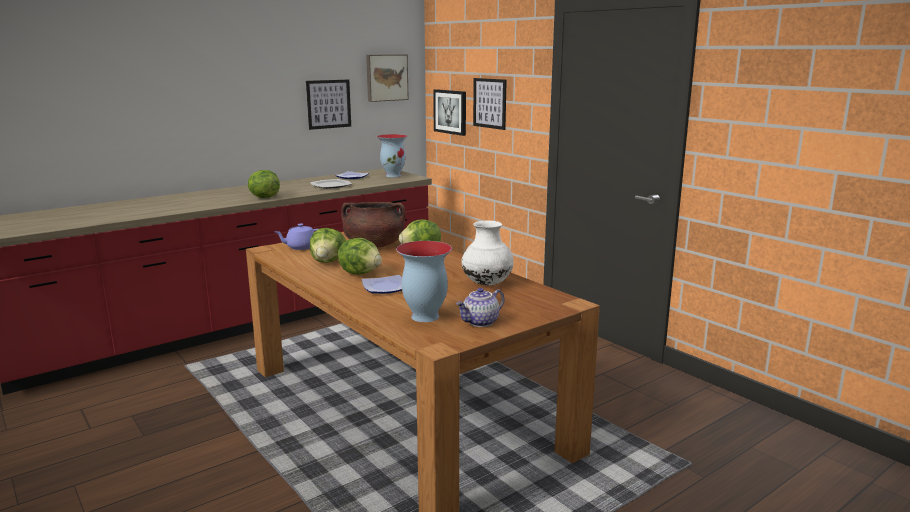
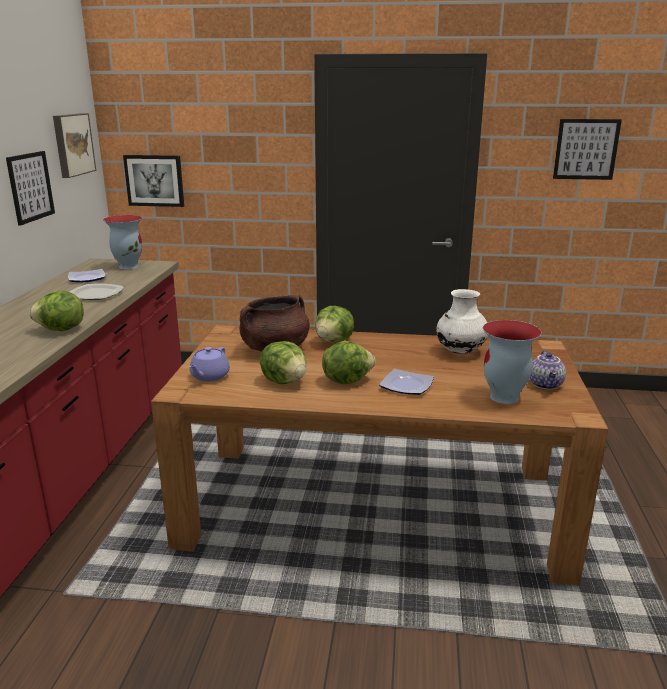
camera: 45 degrees left, 5 degrees up
picture [473,78,507,130] -> picture moved to [553,119,622,180]

